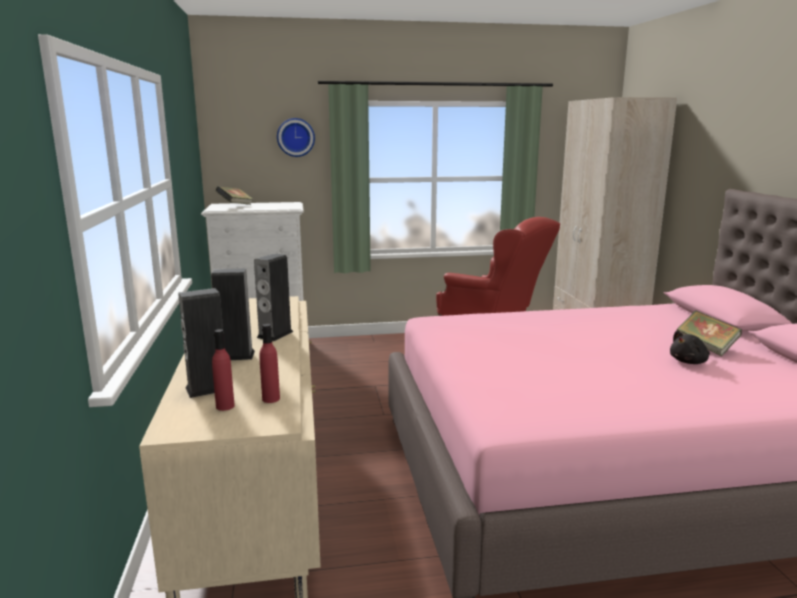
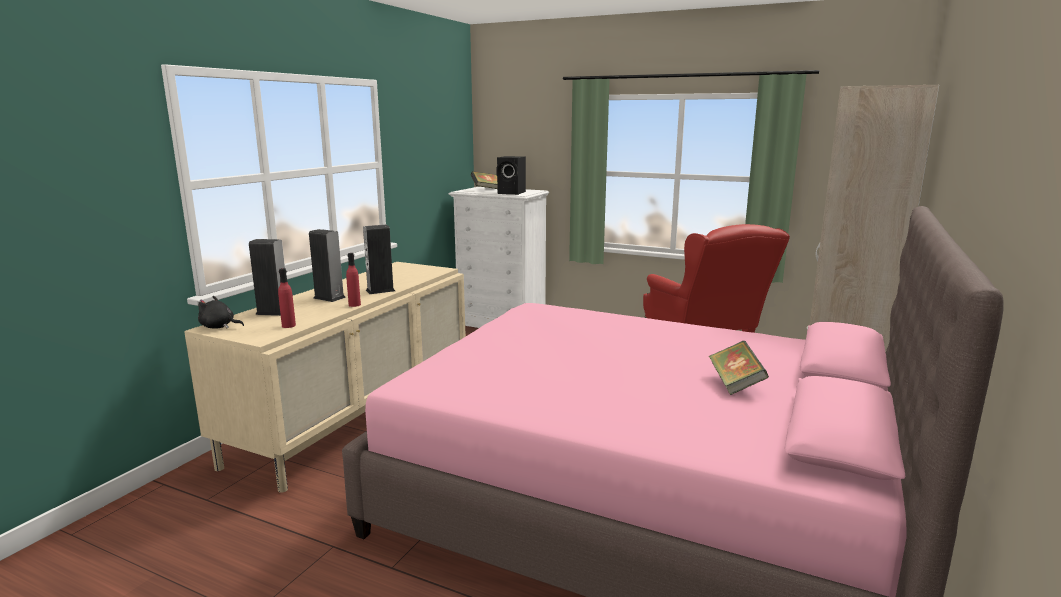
camera: 35 degrees right, 0 degrees up
red bottle [212,329,235,411] -> red bottle moved to [346,253,361,307]
wall clock [277,118,315,157] -> none
black plush toy [670,331,710,364] -> black plush toy moved to [198,296,244,329]
none -> black speaker [497,156,526,195]

